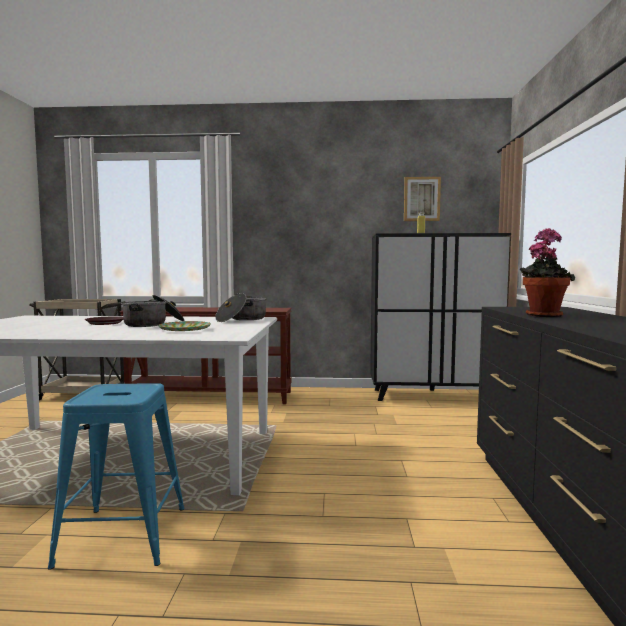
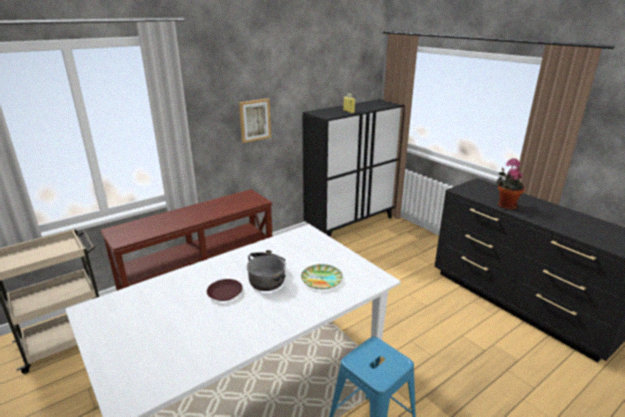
camera: 40 degrees left, 20 degrees up
cooking pot [215,293,267,322] -> none
picture [404,177,441,221] -> picture moved to [239,98,271,143]

